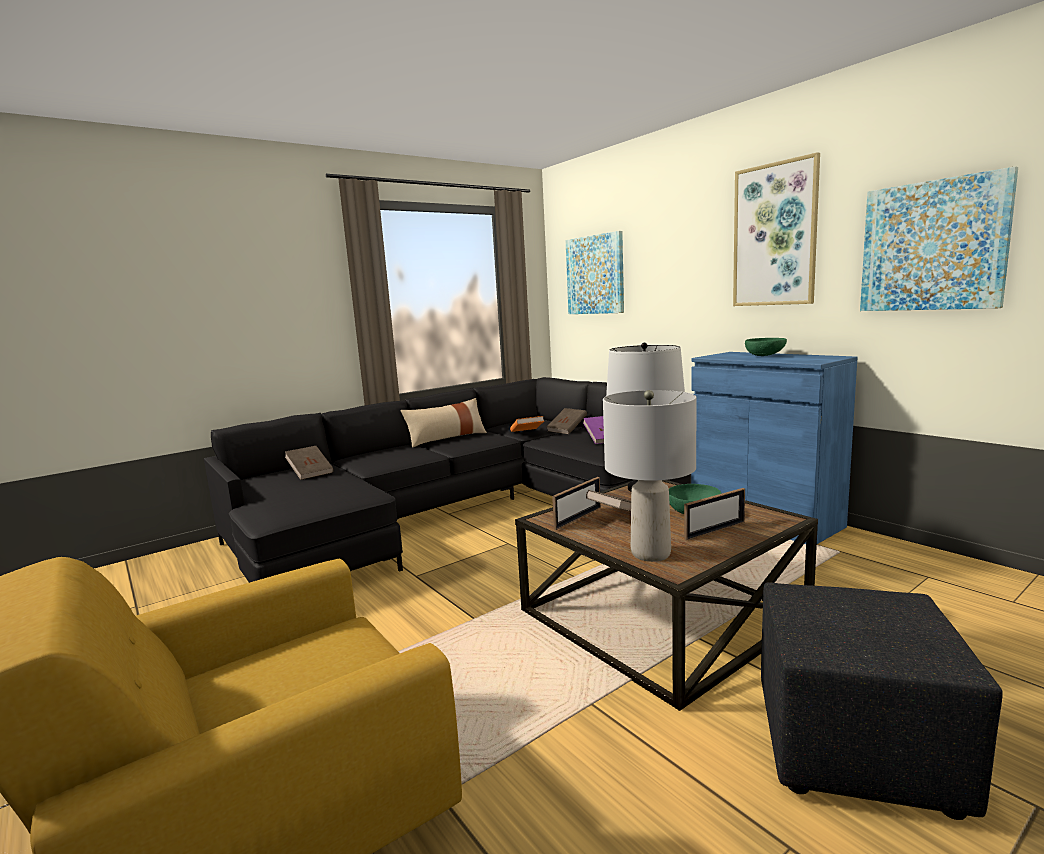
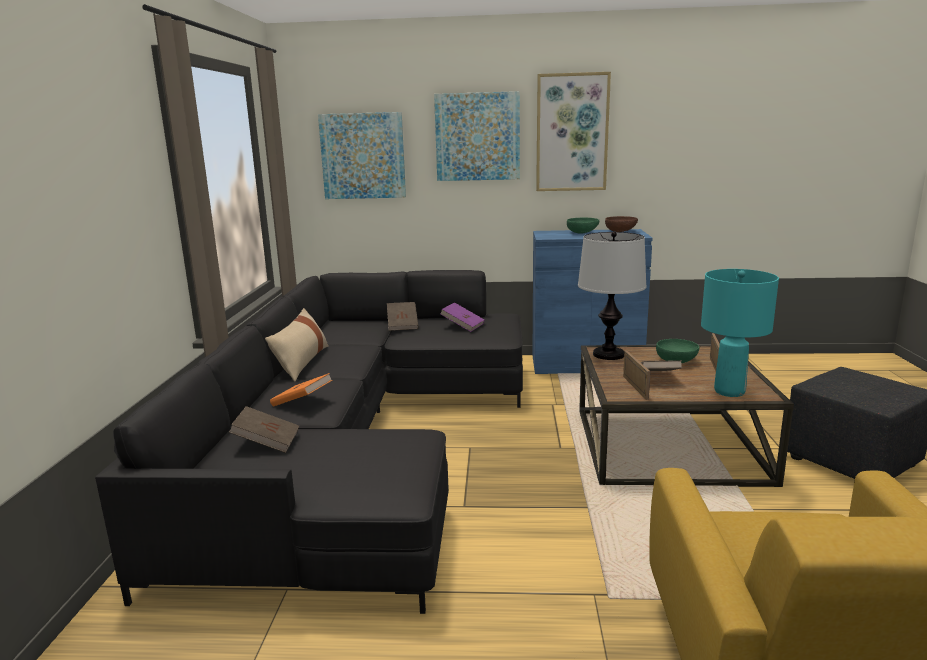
camera: 50 degrees left, 5 degrees up
orange book [510,416,544,432] -> orange book moved to [270,373,332,407]
grey table lamp [603,390,697,562] -> turquoise table lamp [701,269,779,397]
picture [860,166,1018,311] -> picture moved to [434,91,520,181]
none -> brown bowl [605,216,638,232]

